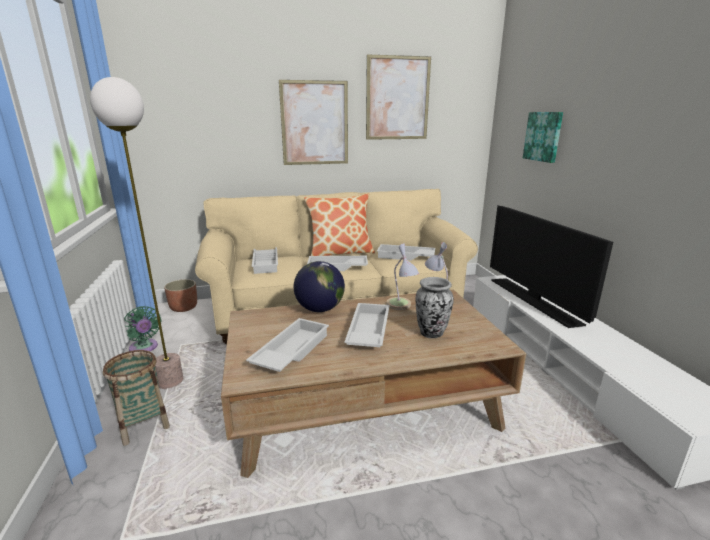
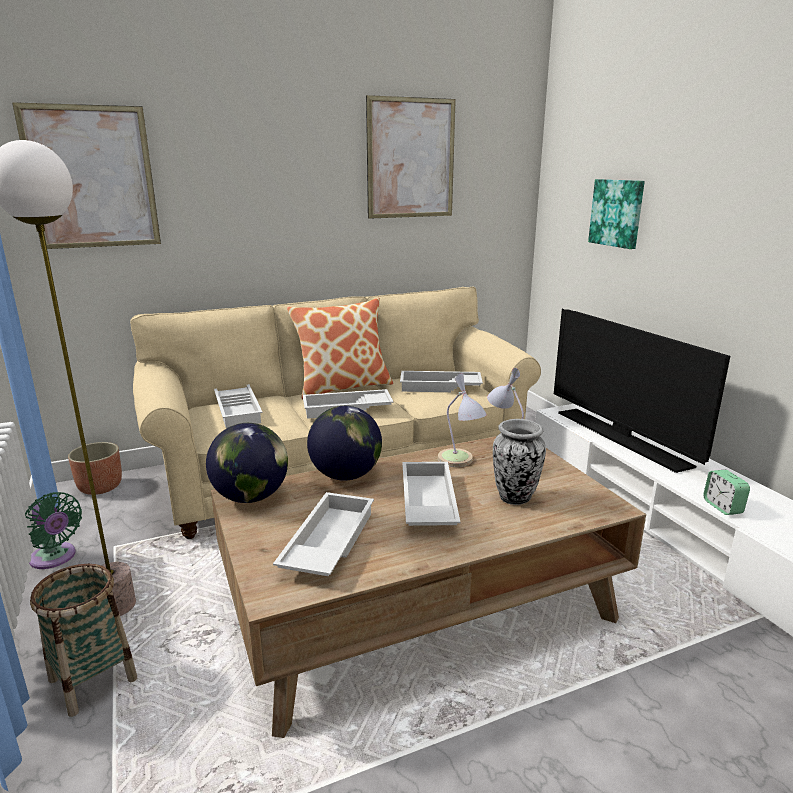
camera: 10 degrees left, 0 degrees up
picture [279,80,348,165] -> picture moved to [12,102,161,249]
none -> globe [206,423,288,503]
none -> alarm clock [703,470,750,515]

